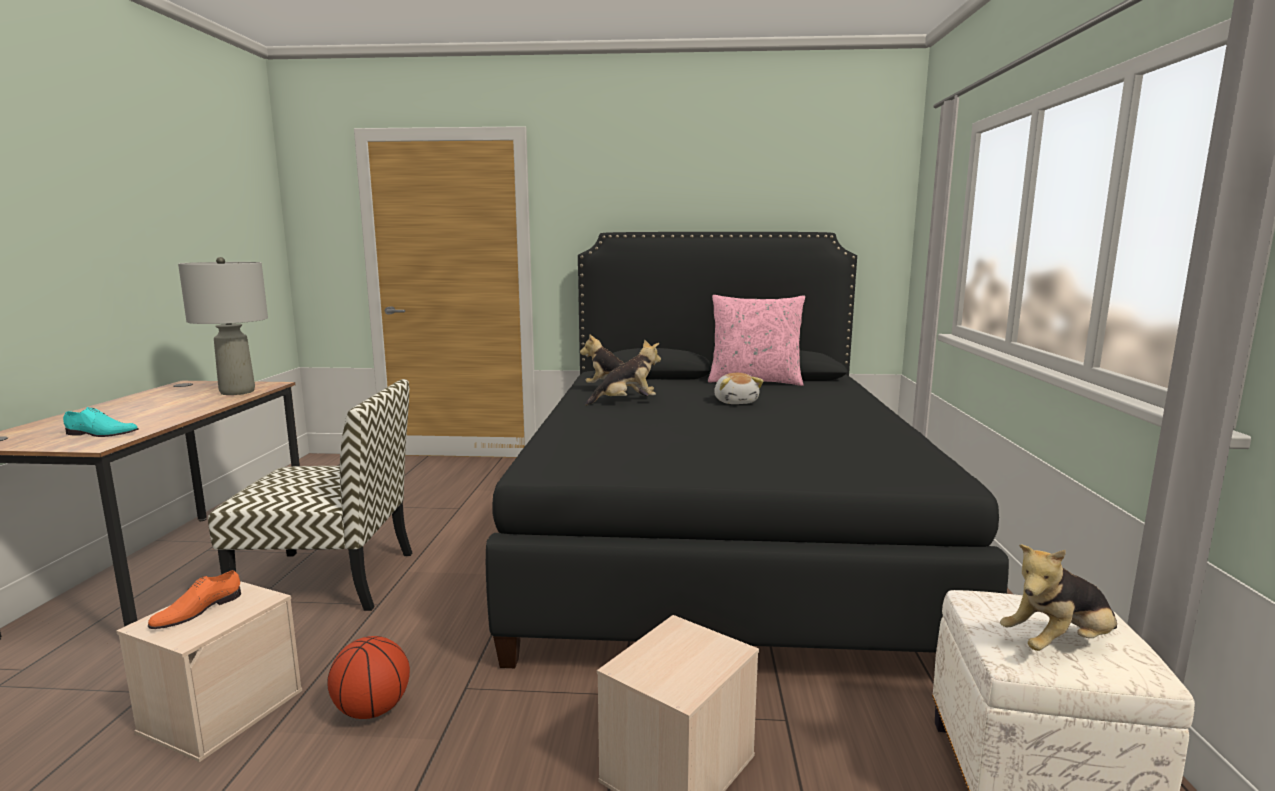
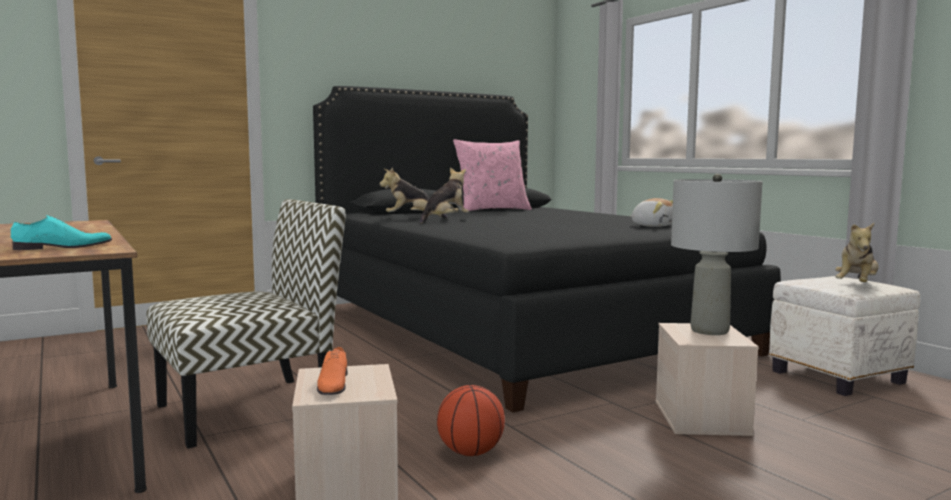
camera: 35 degrees left, 5 degrees down
grey table lamp [178,257,268,395] -> grey table lamp moved to [671,174,763,335]
plush toy [714,373,764,404] -> plush toy moved to [630,198,673,227]

